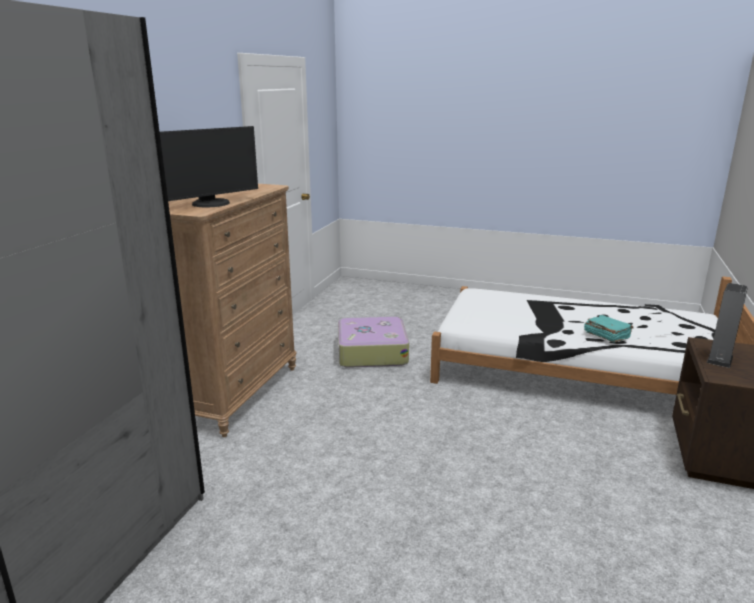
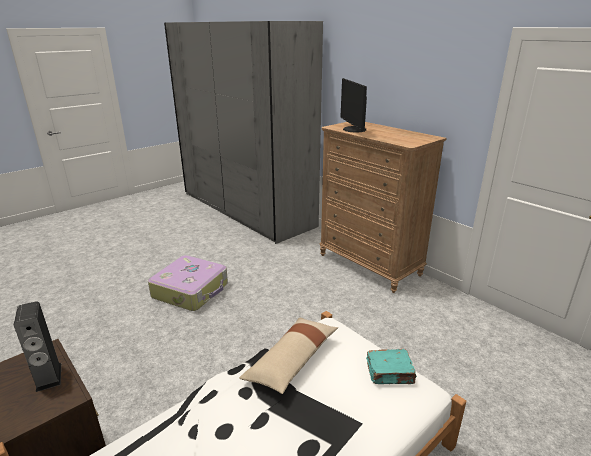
camera: 120 degrees right, 5 degrees up
suitcase [338,317,409,368] -> suitcase moved to [148,255,228,311]
turquoise book [584,315,634,343] -> turquoise book moved to [366,349,417,384]
none -> beige pillow [239,317,338,394]

